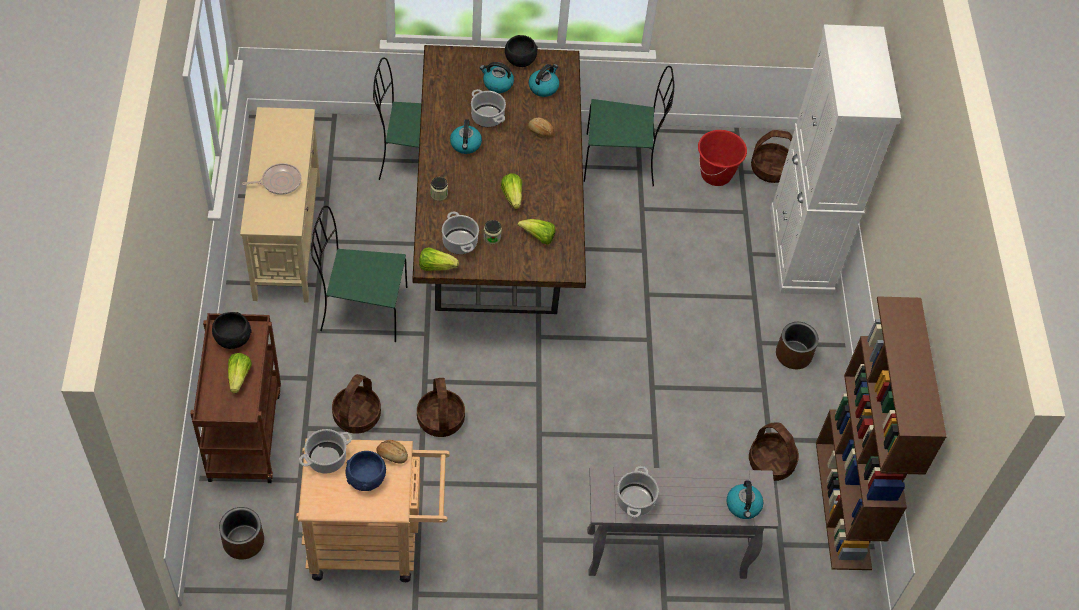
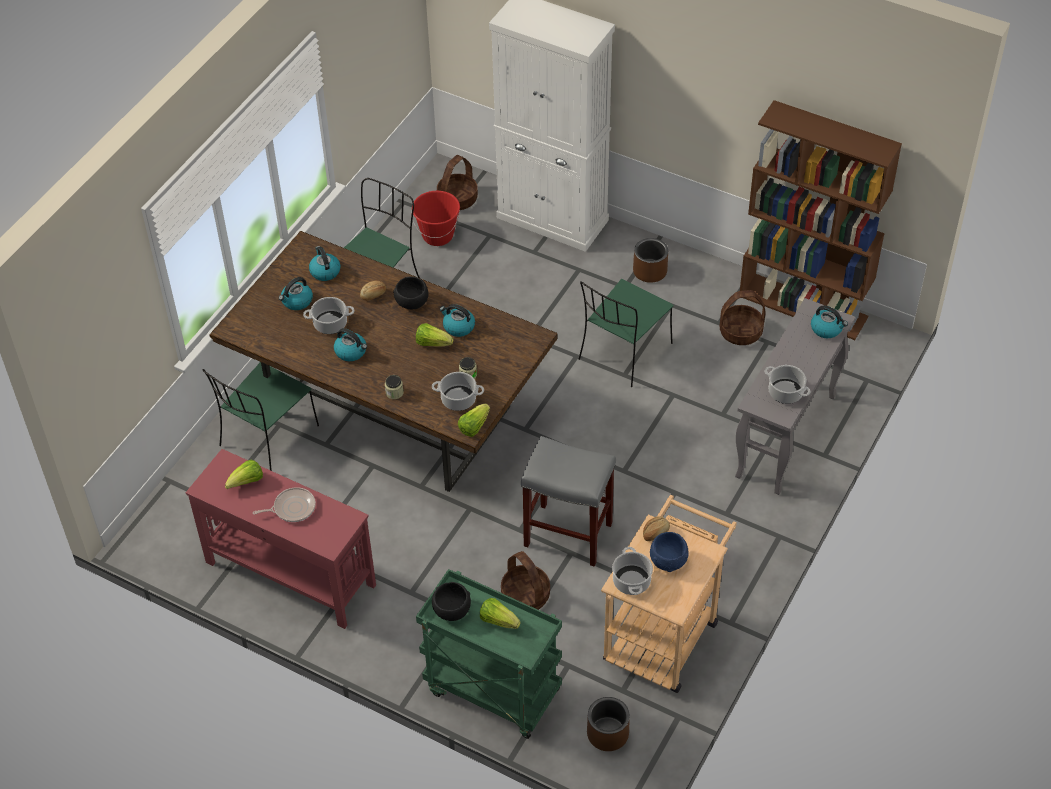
camera: 55 degrees left, 5 degrees down
brown cart [190,313,281,483] -> green cart [416,569,562,739]
beige console table [240,107,320,303] -> red console table [186,449,376,629]
frying pan [242,163,301,195] -> frying pan turned 60 degrees clockwise [253,487,316,522]
green chair [311,206,407,342] -> green chair moved to [579,279,673,387]
basket [417,378,465,437] -> grey stool [521,436,616,567]
black bowl [505,35,538,67] -> black bowl moved to [393,276,429,309]
lettuce [518,219,555,245] -> lettuce moved to [225,460,263,489]
none -> kettle [440,304,475,337]

